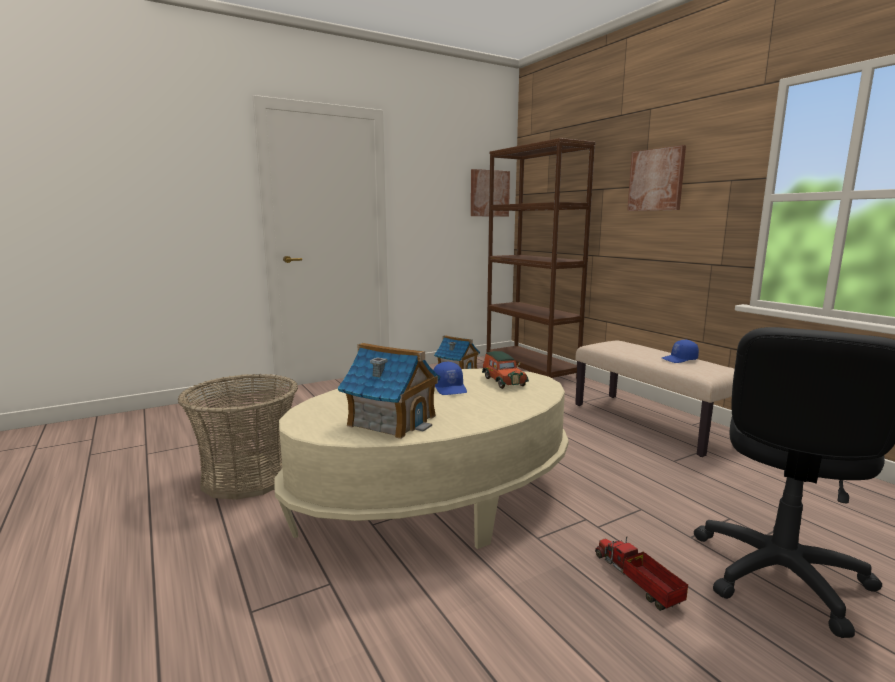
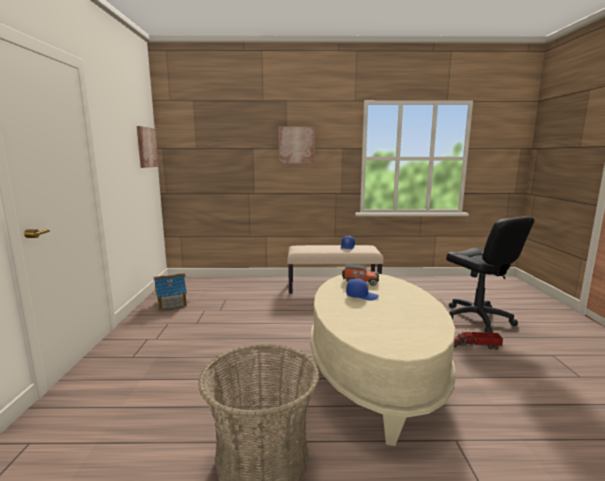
camera: 60 degrees left, 0 degrees up
toy house [337,343,441,439] -> none
brown bookcase [487,138,596,378] -> none

